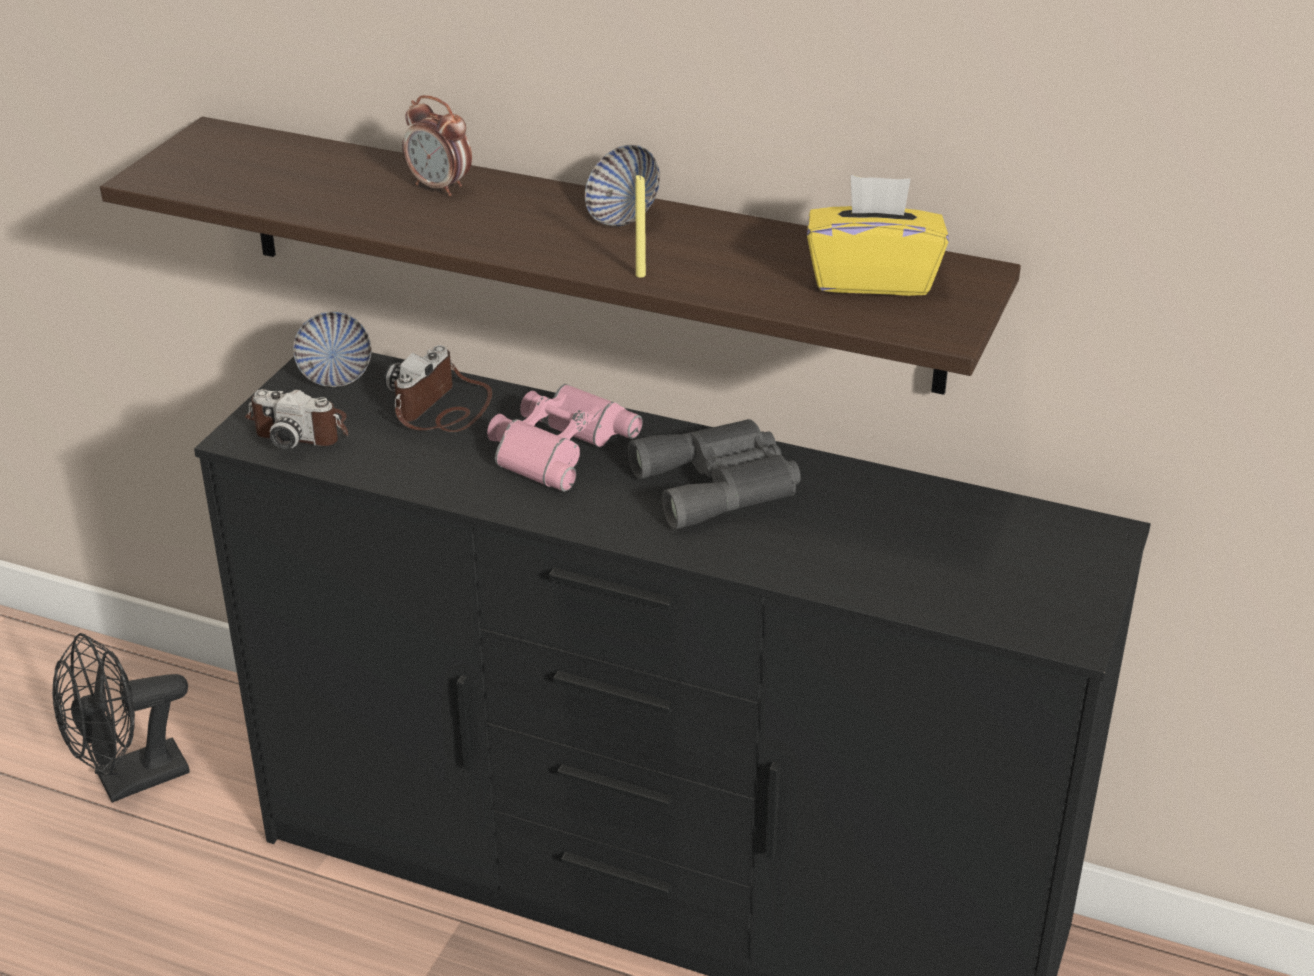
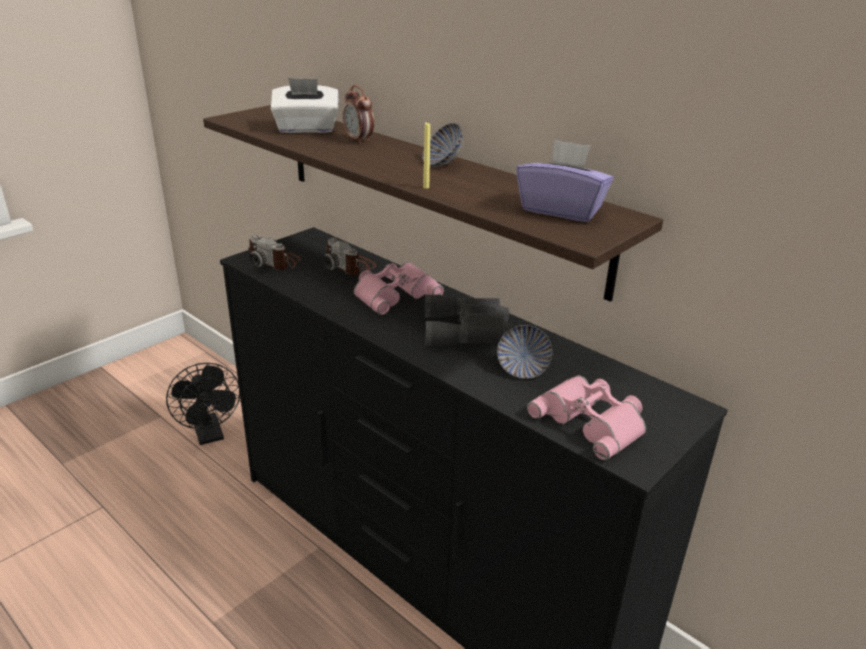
camera: 20 degrees right, 5 degrees down
black fan [52,633,190,803] -> black fan turned 105 degrees counterclockwise [166,363,240,445]
bowl [293,312,372,387] -> bowl moved to [497,325,552,379]
camera [384,345,492,432] -> camera turned 90 degrees counterclockwise [323,238,376,275]
yellow tissue box [807,175,948,296] -> purple tissue box [516,139,614,222]
none -> white tissue box [271,78,339,133]
none -> pink binoculars [527,375,646,460]

